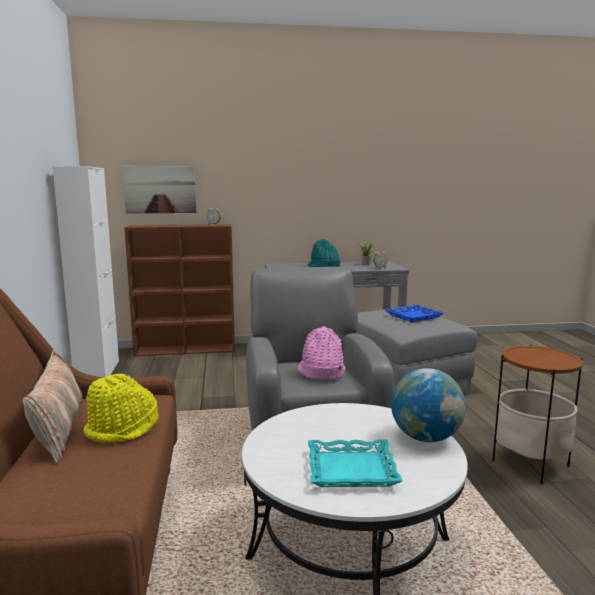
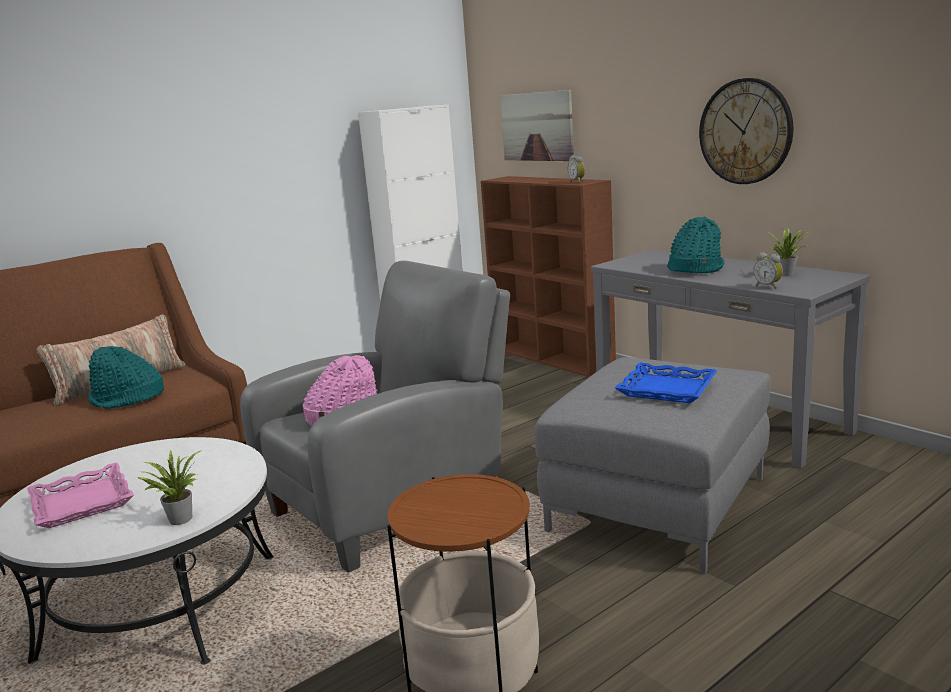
camera: 60 degrees right, 5 degrees up
yellow hat [84,373,158,443] -> turquoise hat [88,346,164,409]
turquoise tray [308,440,403,487] -> pink tray [27,463,134,528]
globe [391,368,466,442] -> potted plant [137,450,202,525]
none -> wall clock [699,78,794,184]

